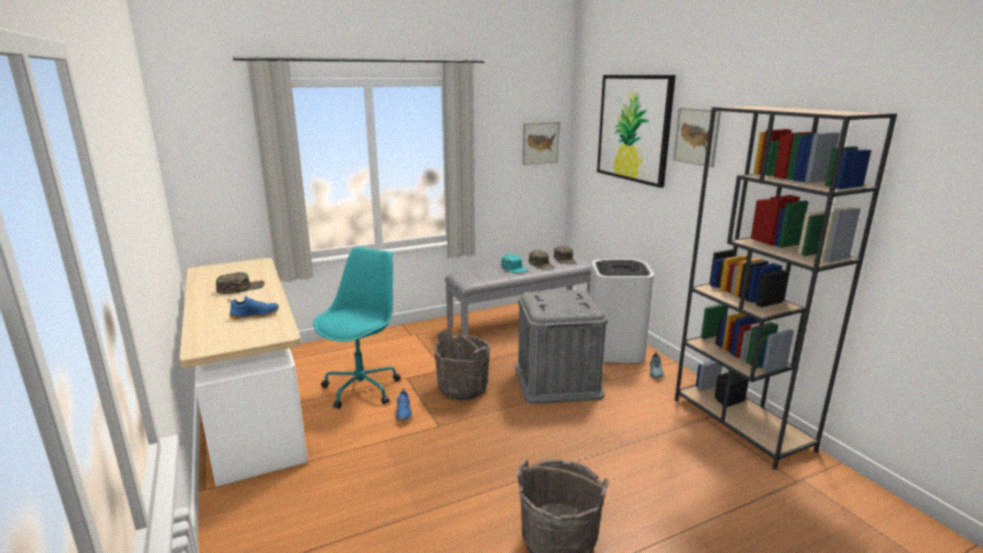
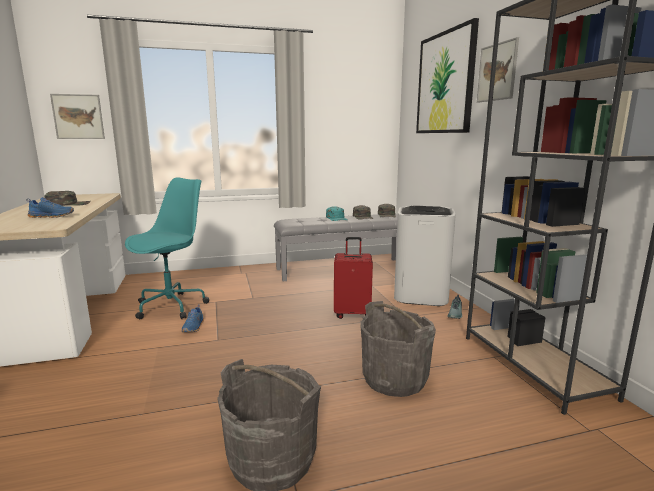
camera: 10 degrees right, 5 degrees down
grey bucket [434,329,490,400] -> grey bucket moved to [360,301,436,397]
grey storage box [515,290,608,404] -> red suitcase [334,237,373,319]
picture [523,122,560,165] -> picture moved to [50,94,105,139]

